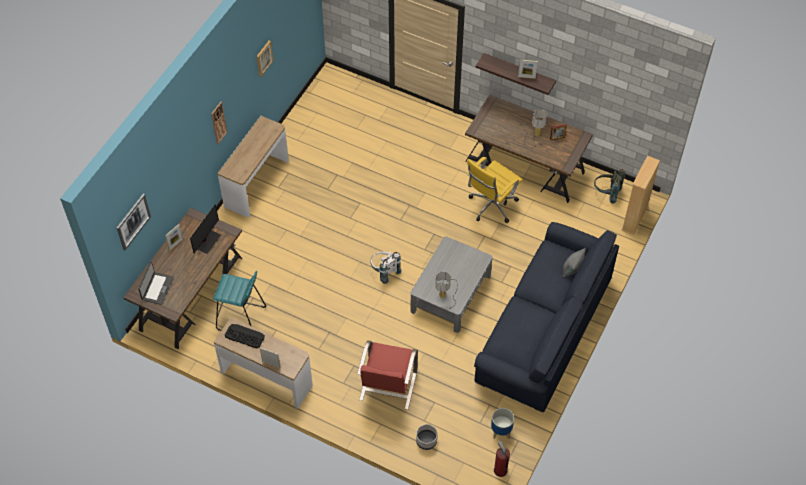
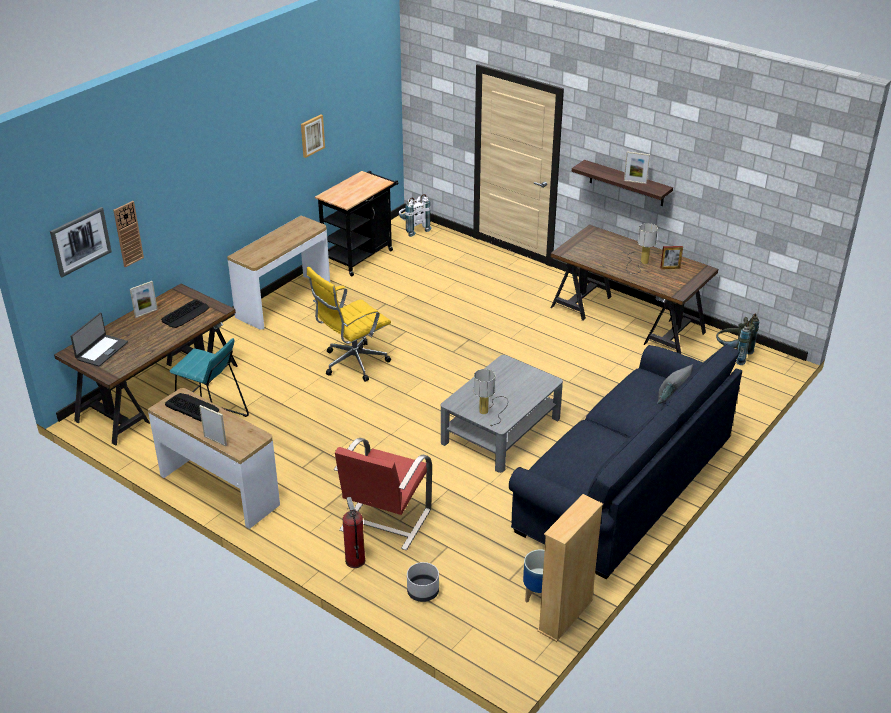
camera: 10 degrees right, 20 degrees down
monitor [190,204,221,254] -> keyboard [161,299,209,328]
wall clock [211,102,227,144] -> wall clock moved to [113,201,144,268]
white backpack [370,252,402,284] -> white backpack moved to [398,194,432,237]
yellow office chair [466,156,523,223] -> yellow office chair moved to [307,267,391,382]
fire extinguisher [494,440,510,477] -> fire extinguisher moved to [342,497,365,568]
beige bookcase [621,156,660,235] -> beige bookcase moved to [537,494,603,642]
none -> black cart [315,171,398,276]

